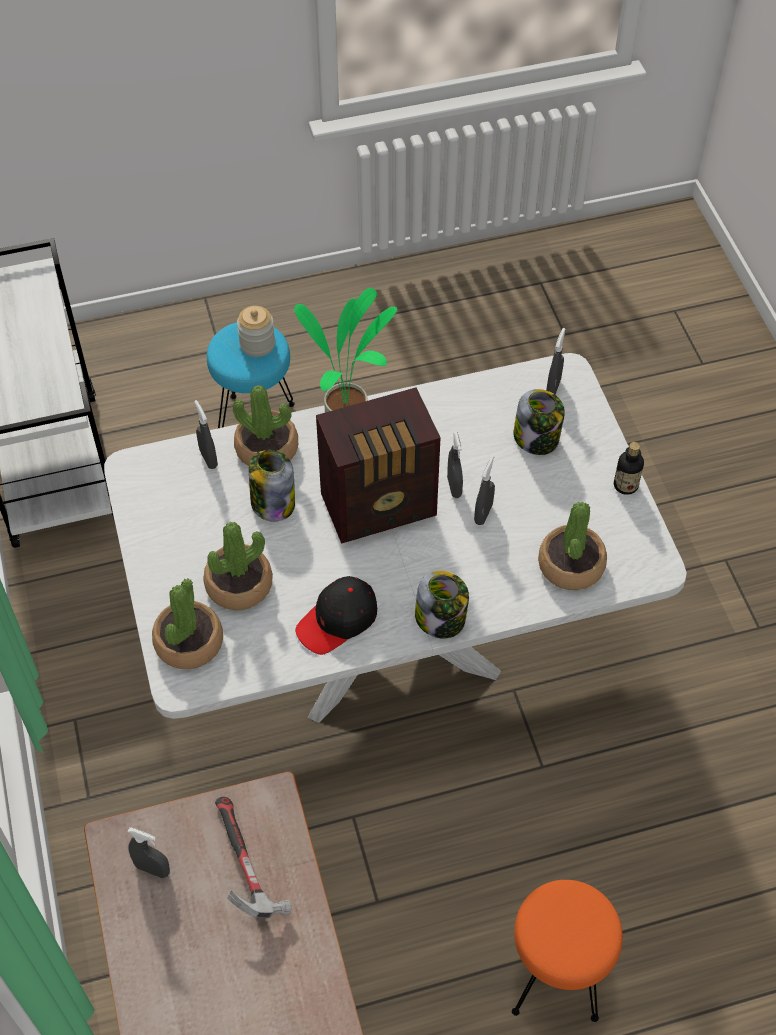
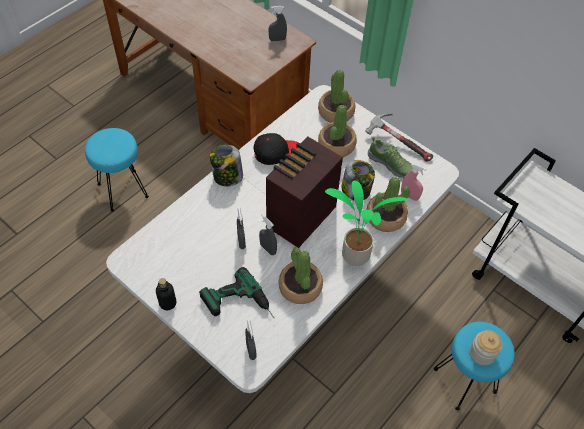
camera: 145 degrees right, 0 degrees up
grey spray bottle [194,400,218,469] -> pink spray bottle [401,163,426,201]
hammer [215,797,292,918] -> hammer moved to [365,113,433,162]
black cap [295,576,377,655] -> black cap turned 60 degrees clockwise [254,133,298,165]
orange stool [512,880,623,1022] -> turquoise stool [85,128,149,212]
jar [513,389,565,455] -> power drill [199,267,274,318]
potted plant [538,502,607,590] -> potted plant moved to [278,247,323,304]
none -> shoe [368,137,413,178]

